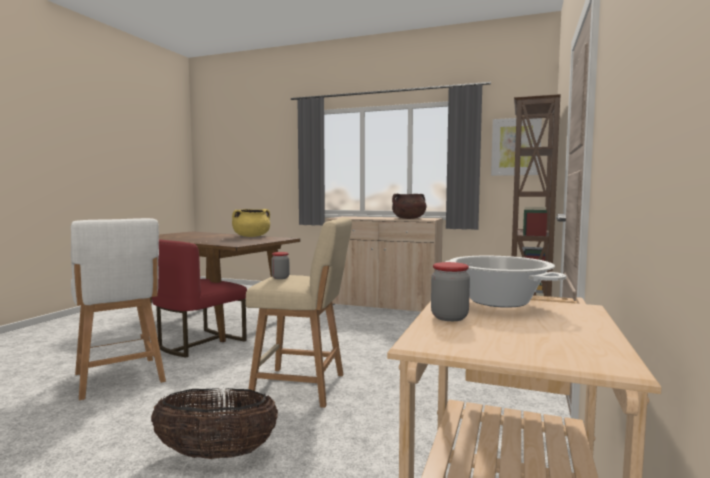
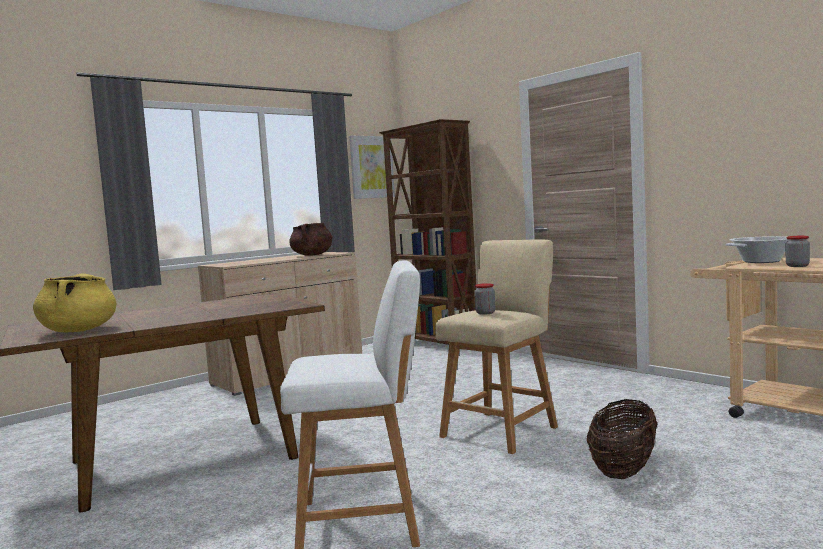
camera: 60 degrees left, 0 degrees up
red chair [152,239,247,357] -> none
yellow cooking pot [232,209,270,237] -> yellow cooking pot moved to [33,273,116,332]

